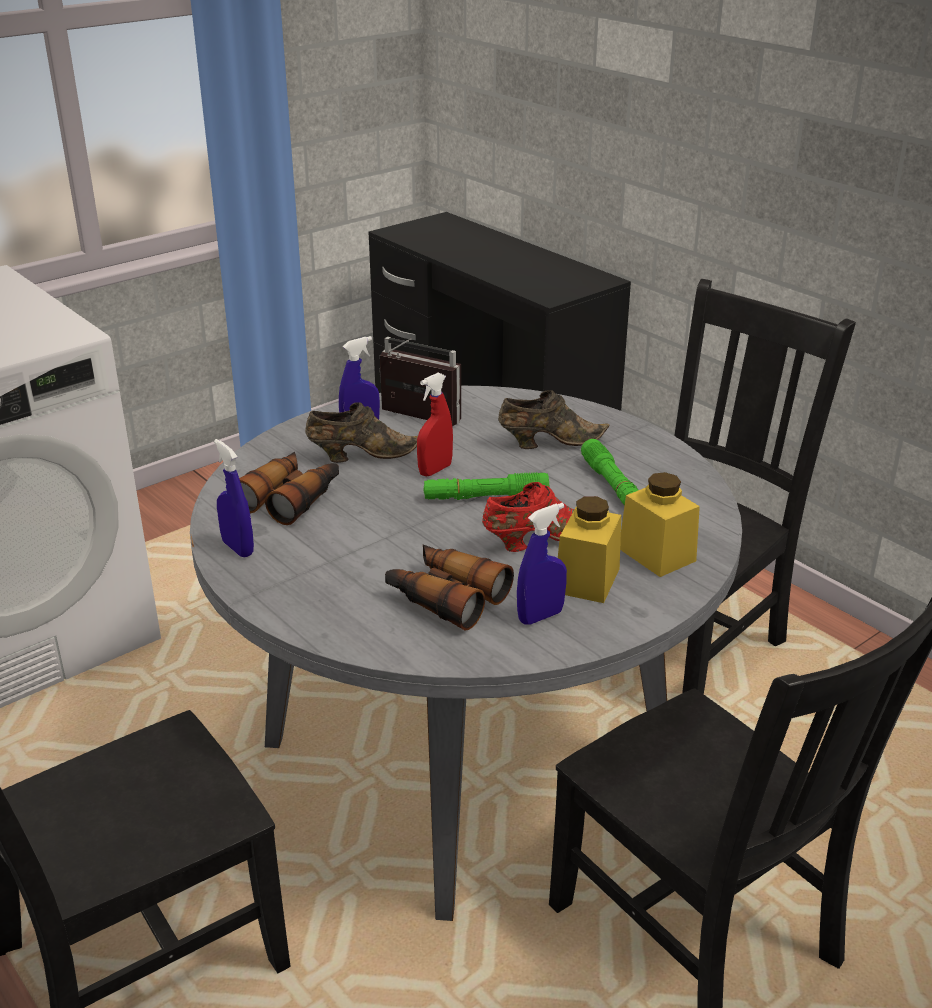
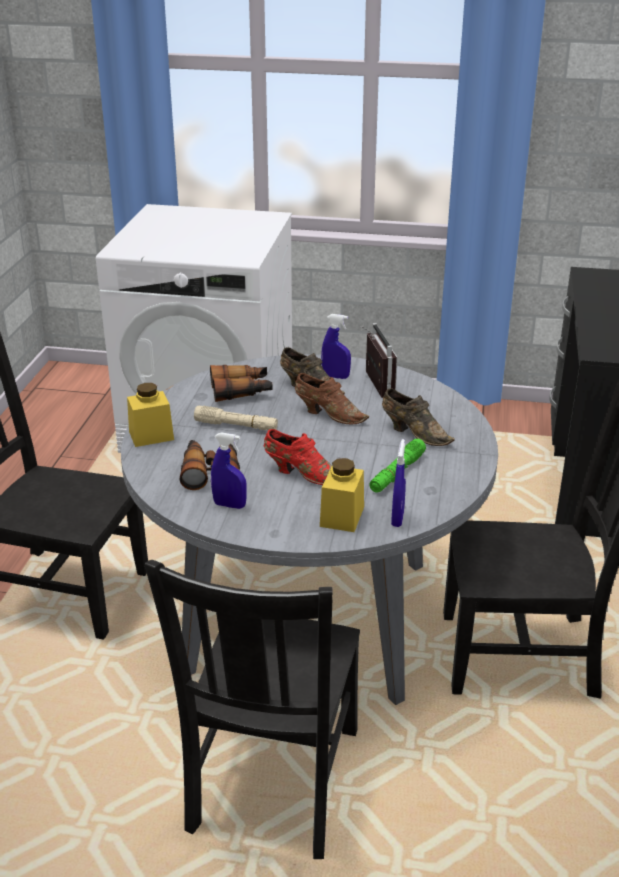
camera: 50 degrees right, 0 degrees up
blue spray bottle [214,439,254,557] -> blue spray bottle moved to [391,439,406,527]
red spray bottle [417,373,453,477] -> brown shoe [295,373,369,424]
green flashlight [424,472,549,500] -> none
yellow jar [558,496,621,603] -> yellow jar moved to [127,383,174,447]
none -> beige flashlight [194,406,278,430]

